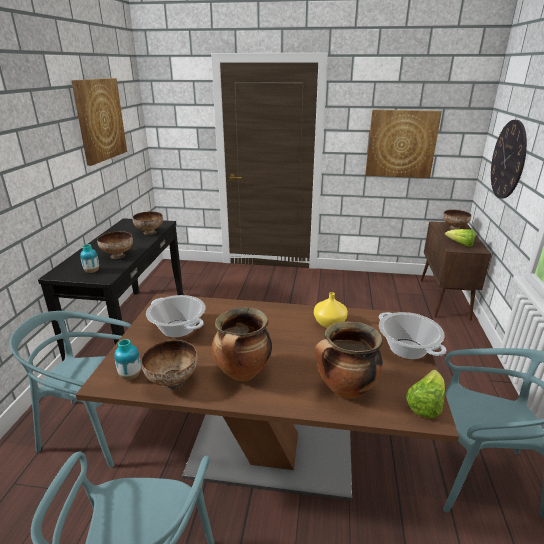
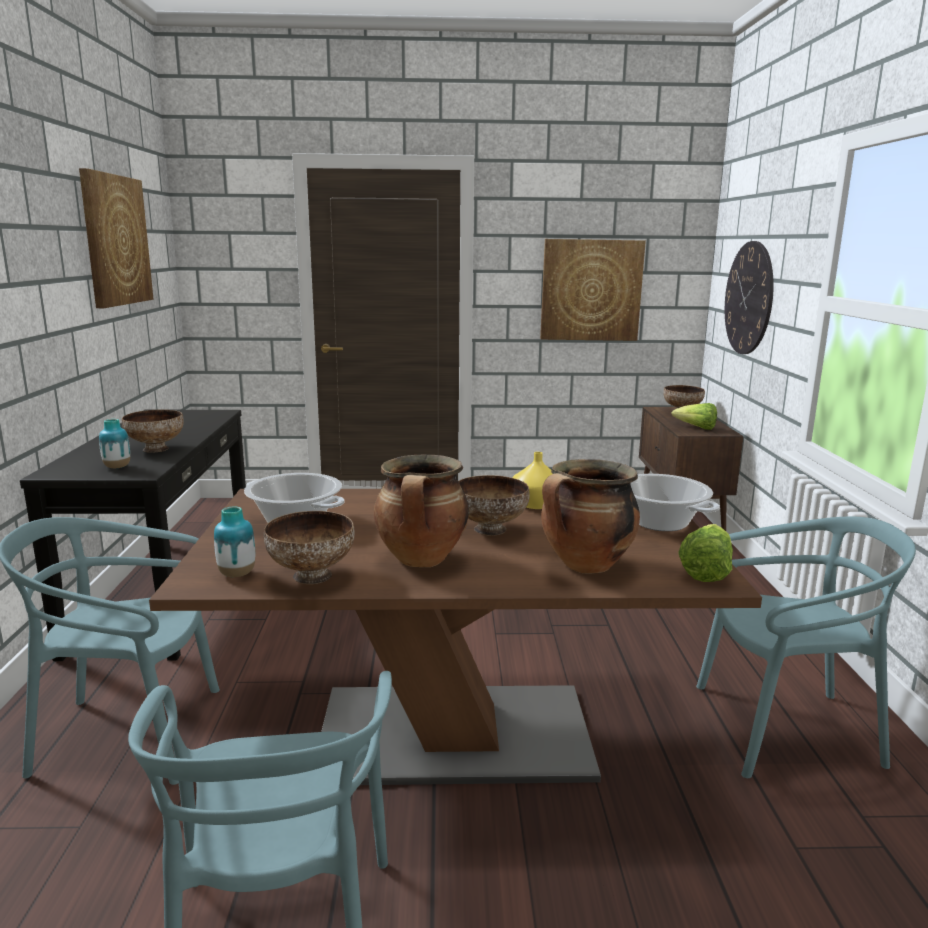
camera: 10 degrees left, 10 degrees down
bowl [132,211,163,235] -> bowl moved to [459,475,530,536]

